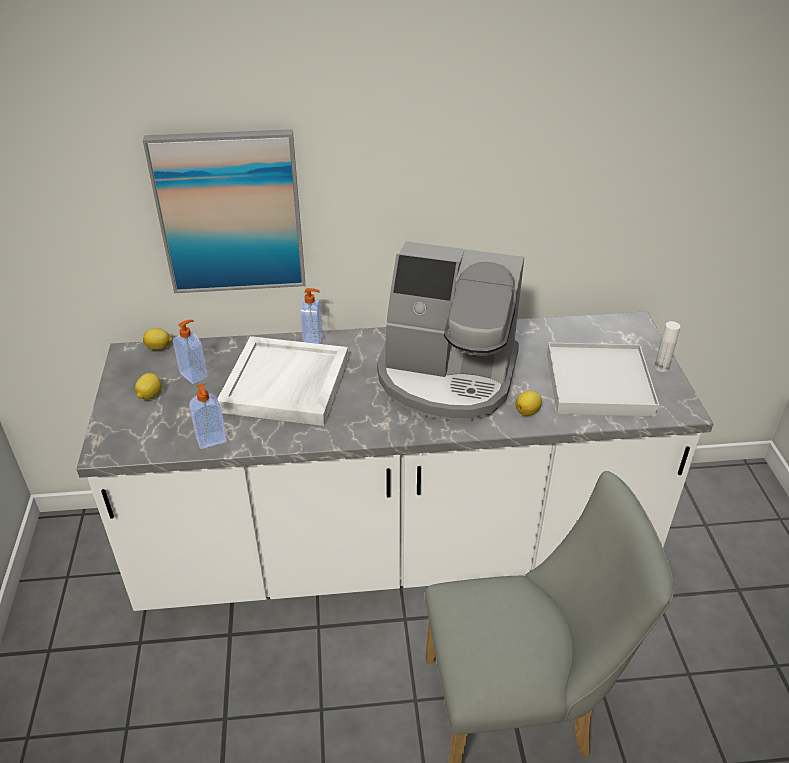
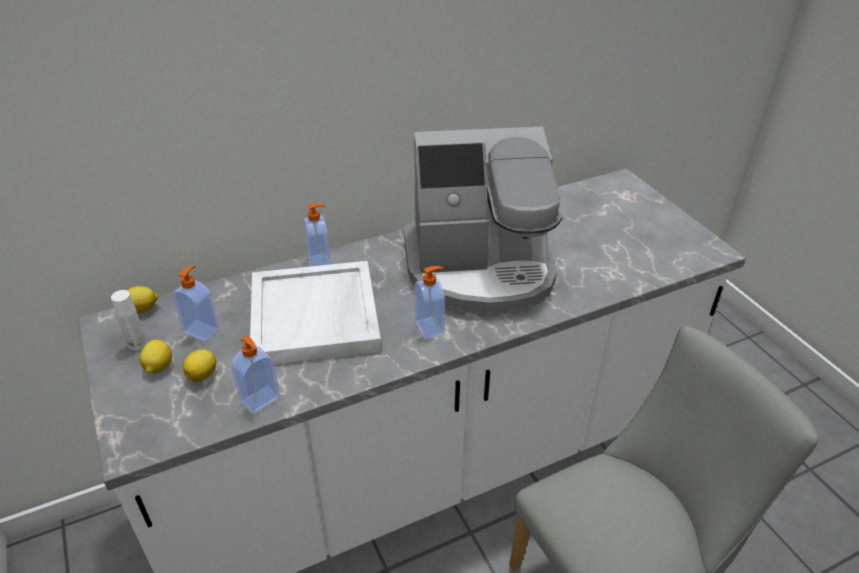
camera: 20 degrees left, 0 degrees up
picture [143,129,305,293] -> none
lemon [516,391,542,416] -> lemon moved to [183,349,216,382]
white tray [547,343,659,417] -> none
white bottle [654,321,680,372] -> white bottle moved to [111,290,147,350]
none -> soap dispenser [415,266,445,340]

